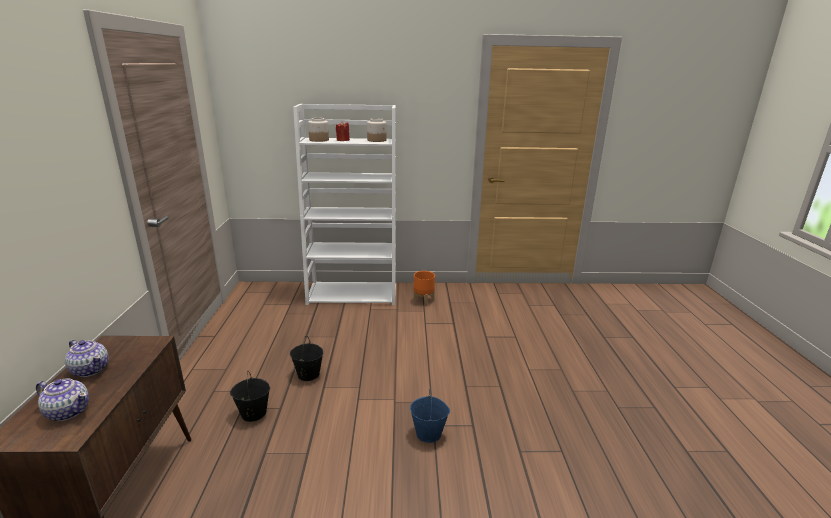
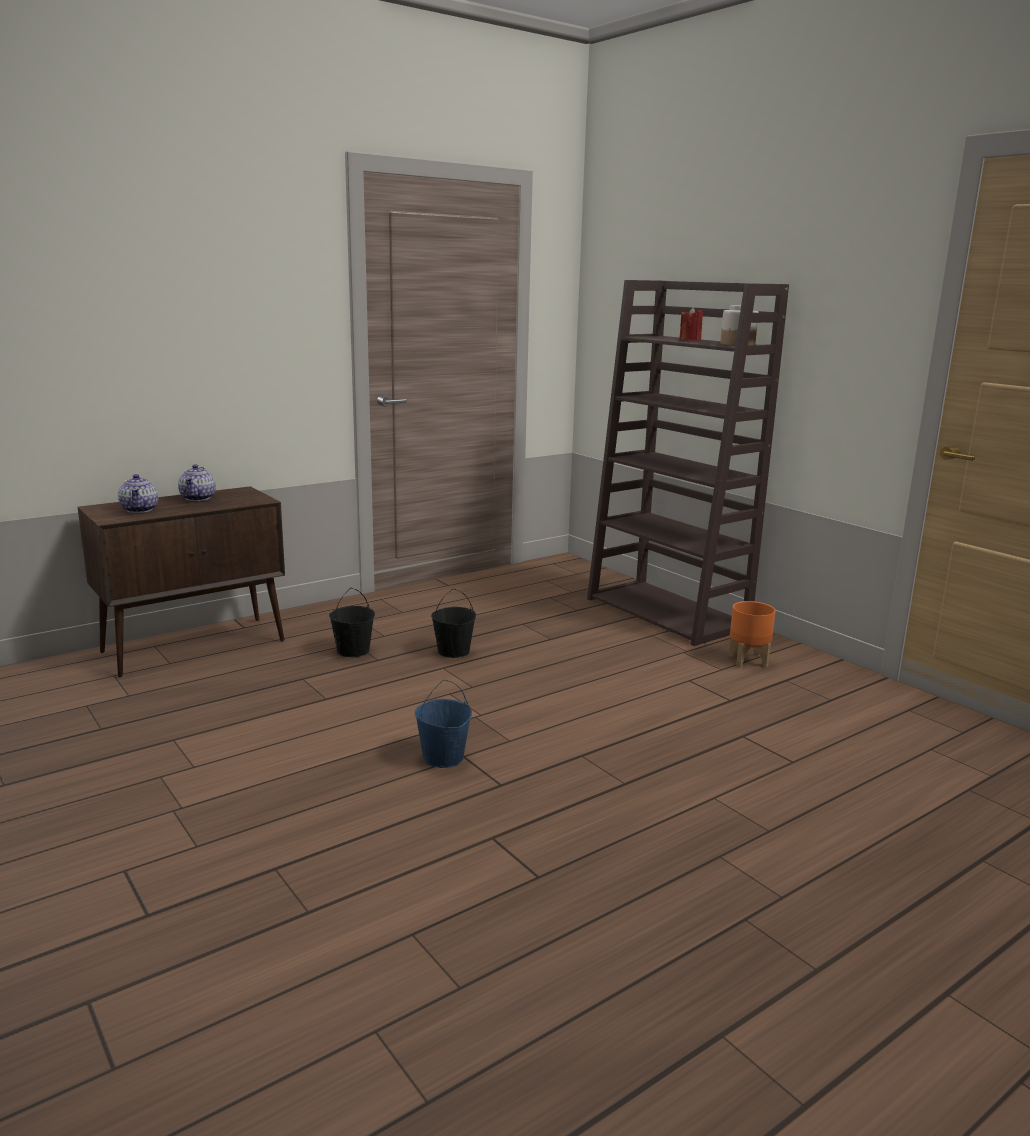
camera: 55 degrees right, 5 degrees down
white bookcase [293,104,396,305] -> brown bookcase [587,280,789,646]
jar [308,118,329,142] -> none

